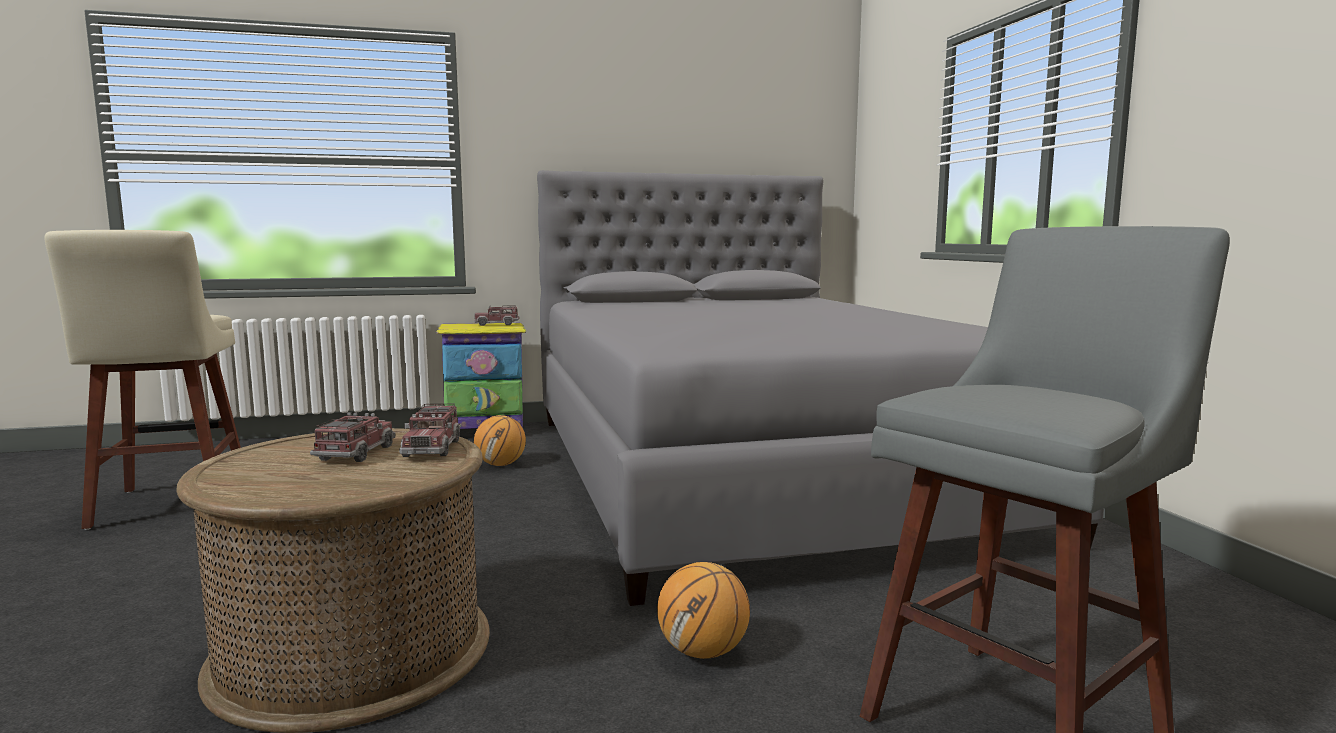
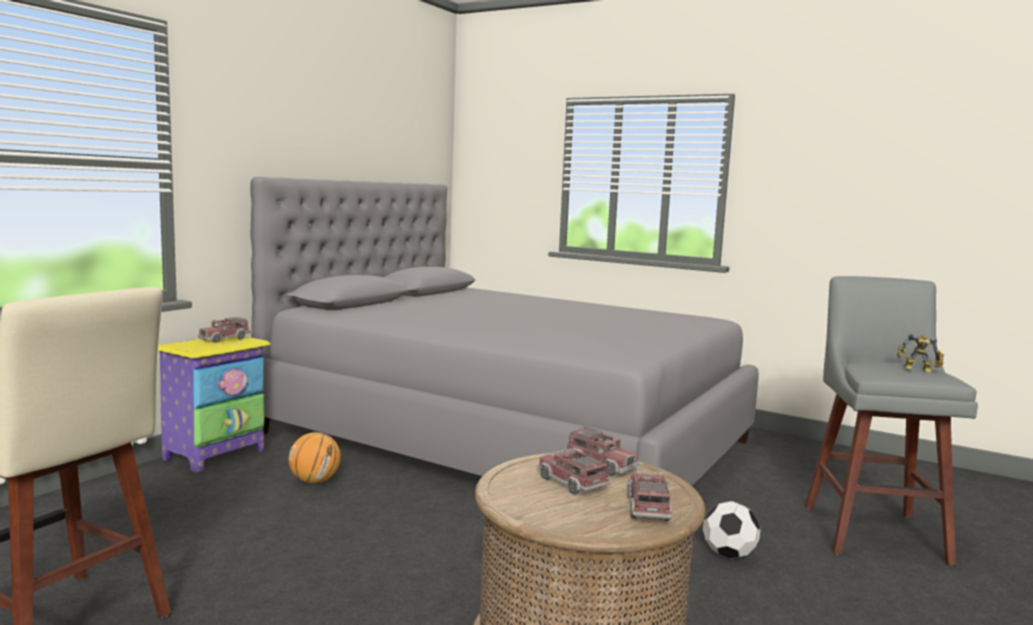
camera: 45 degrees left, 0 degrees up
basketball [657,562,750,659] -> football [703,501,761,559]
none -> toy truck [627,470,672,521]
none -> toy robot [897,333,944,372]

